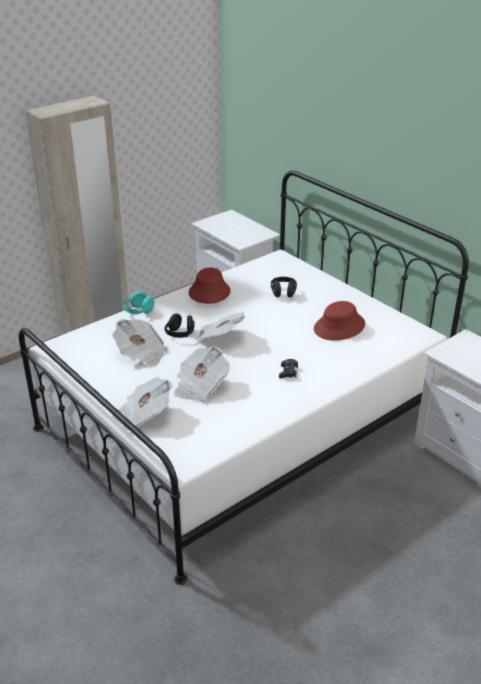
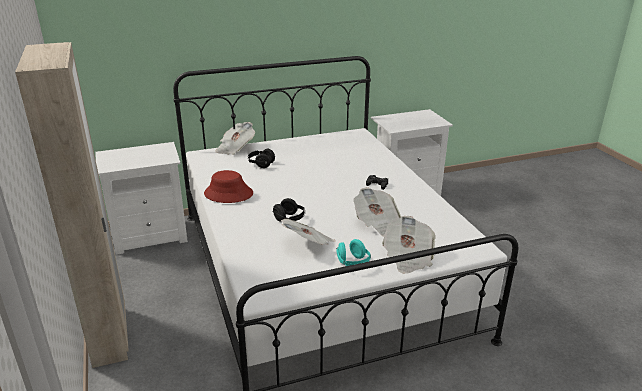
camera: 70 degrees left, 5 degrees down
turquoise headphones [123,291,154,315] -> turquoise headphones moved to [337,239,371,266]
newspaper [197,312,245,340] -> newspaper moved to [215,122,255,155]
red hat [314,301,365,341] -> none

